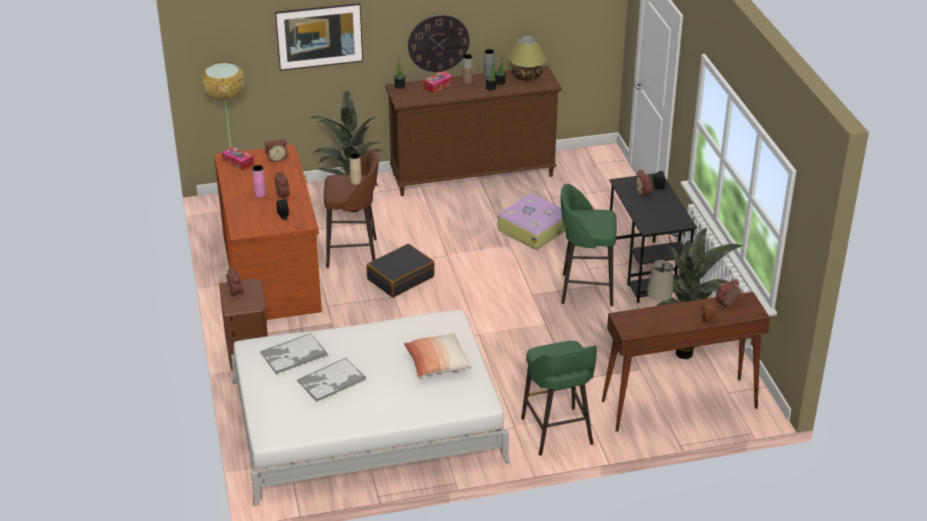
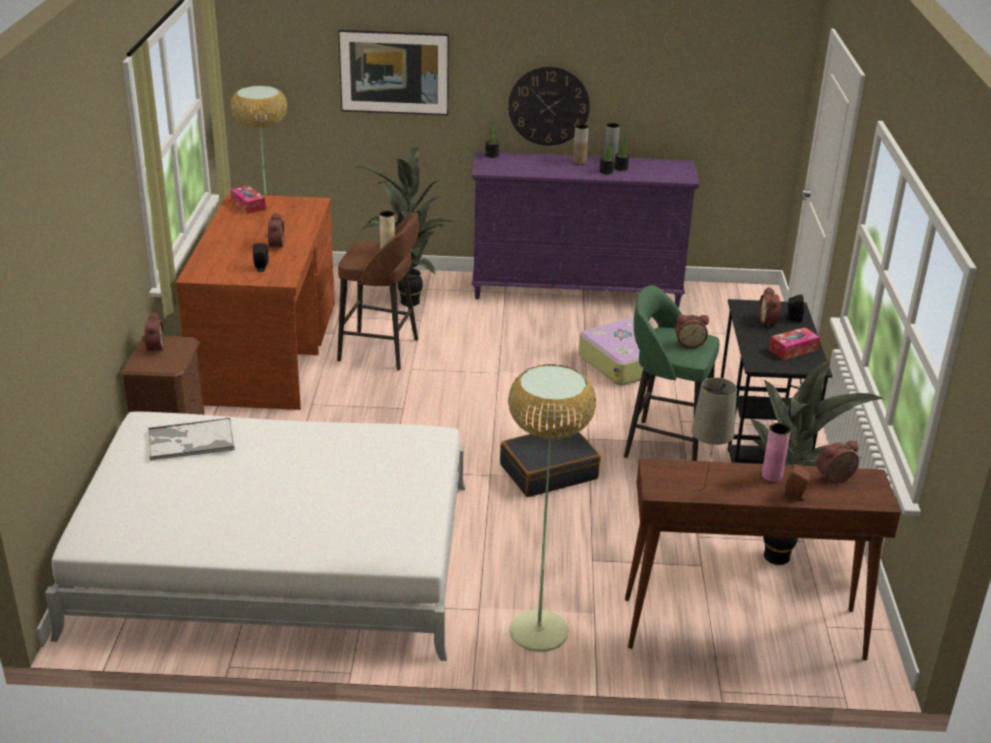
camera: 15 degrees right, 5 degrees down
pink vase [252,165,266,198] -> pink vase moved to [762,423,791,482]
alarm clock [265,139,287,162] -> alarm clock moved to [675,315,709,348]
tray [297,358,366,402] -> none
black suitcase [367,244,435,298] -> black suitcase moved to [500,425,601,497]
brown dresser [386,66,562,196] -> purple dresser [471,152,700,308]
pillow [403,333,472,377] -> none
tissue box [423,71,453,93] -> tissue box moved to [769,327,820,360]
table lamp [508,35,547,81] -> none
green stool [521,341,597,456] -> floor lamp [508,364,596,652]

